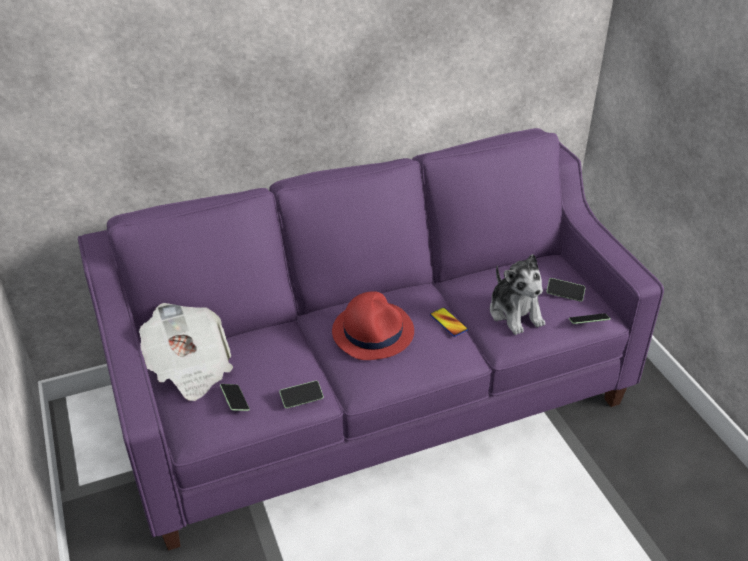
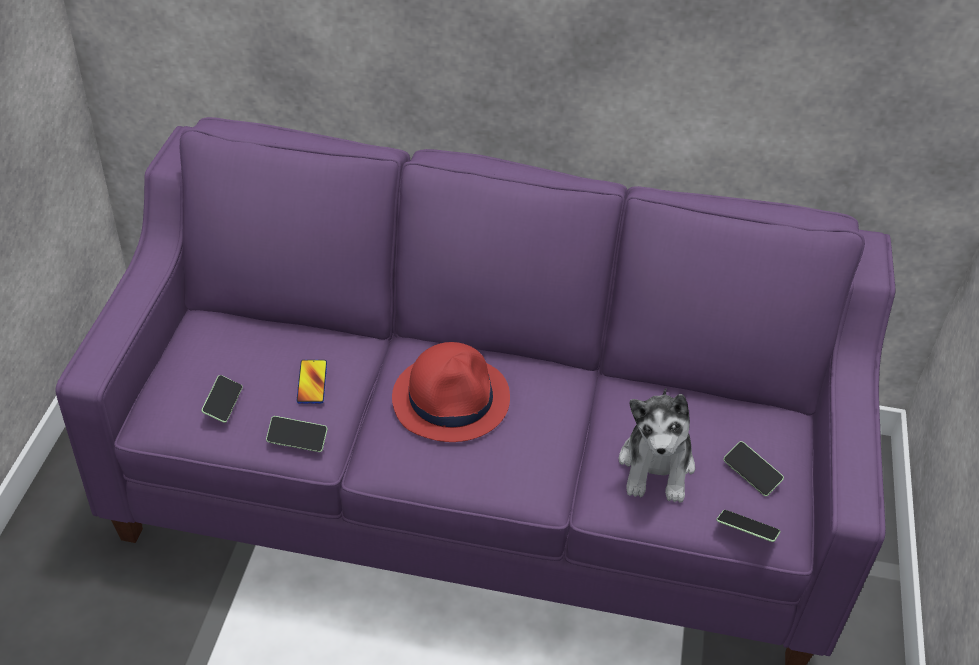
camera: 30 degrees right, 5 degrees up
newspaper [139,303,233,401] -> none
phone [430,307,468,337] -> phone moved to [296,360,327,404]

